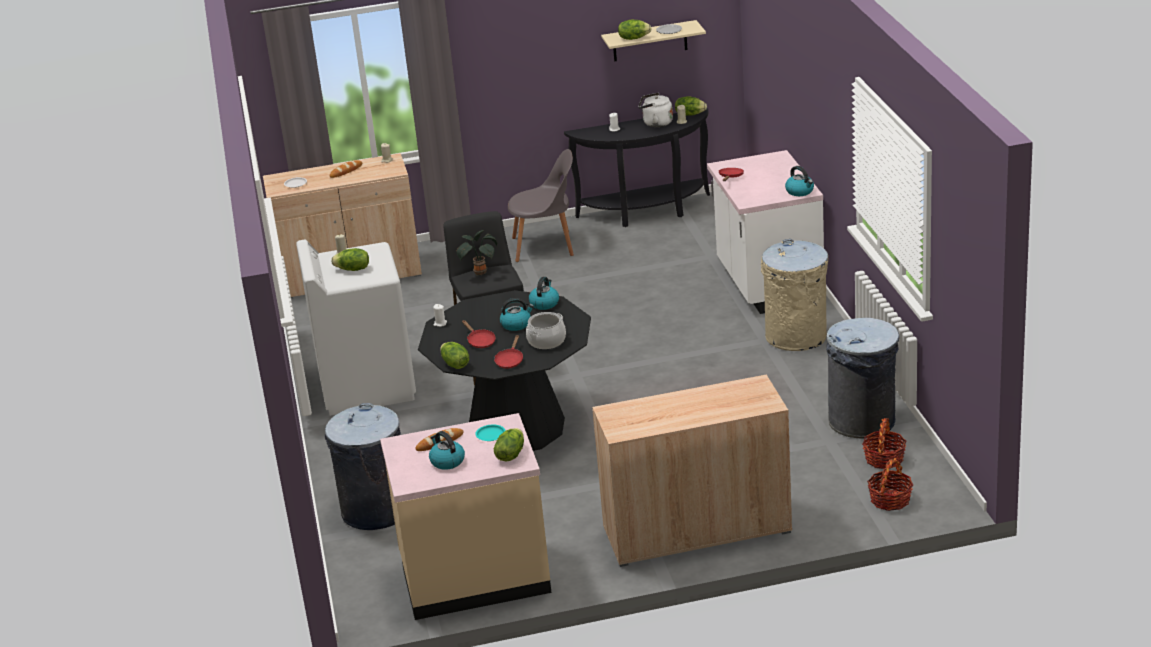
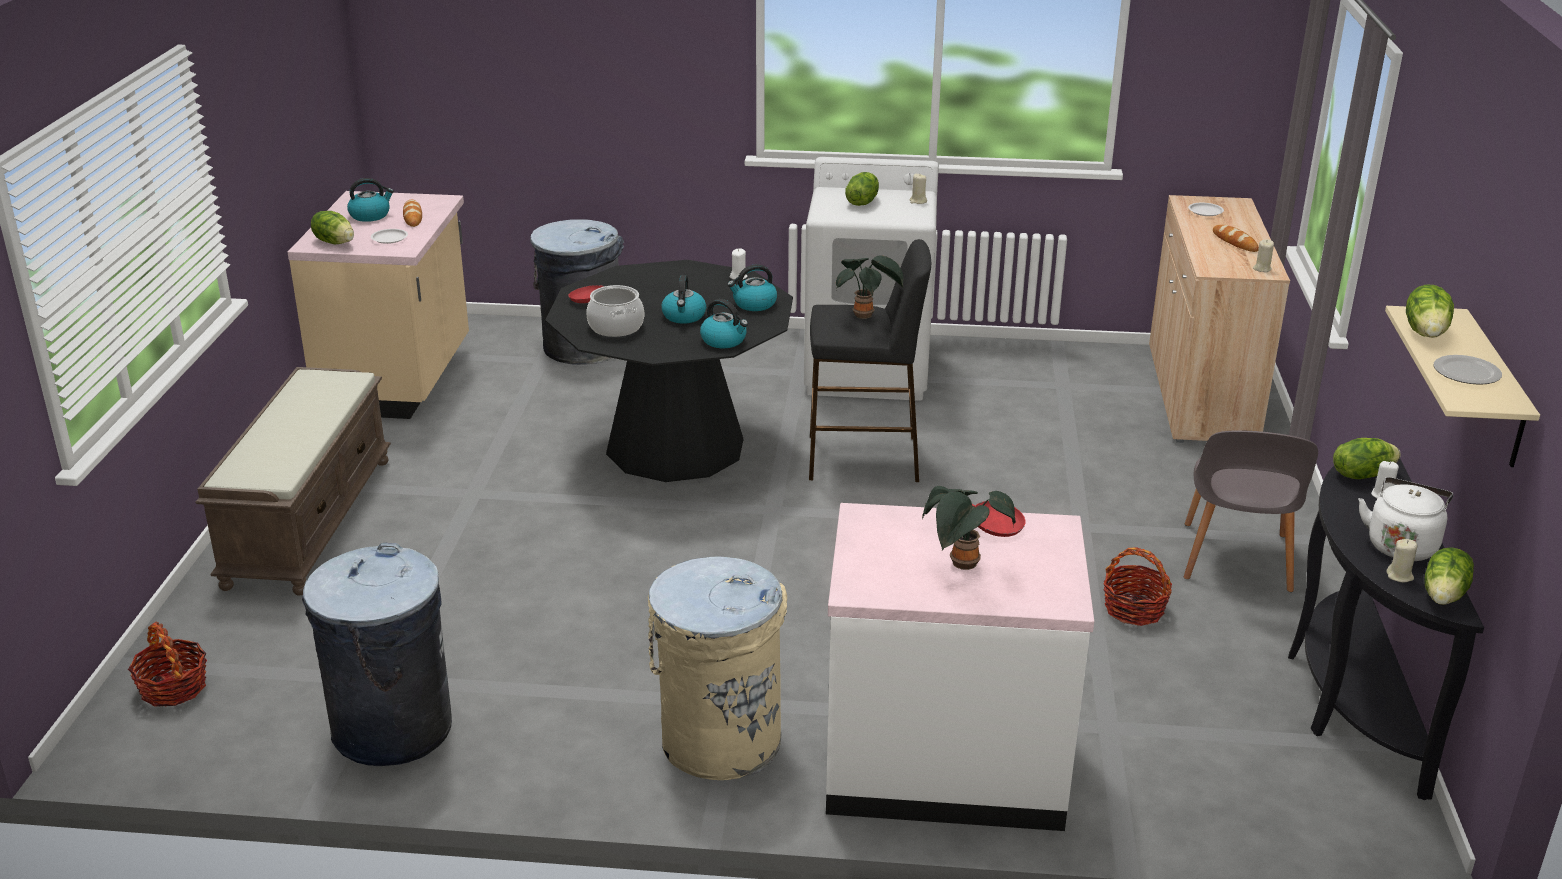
camera: 105 degrees right, 0 degrees up
lettuce [440,342,469,369] -> lettuce moved to [1333,438,1401,479]
red frying pan [462,320,496,348] -> none
turquoise plate [475,424,505,441] -> white plate [371,229,408,244]
beige cabinet [592,375,792,567] -> brown bench [196,367,391,595]
kettle [785,166,814,196] -> kettle moved to [727,264,777,311]
basket [862,418,906,469] -> basket moved to [1104,547,1172,626]
none -> potted plant [922,486,1016,570]

